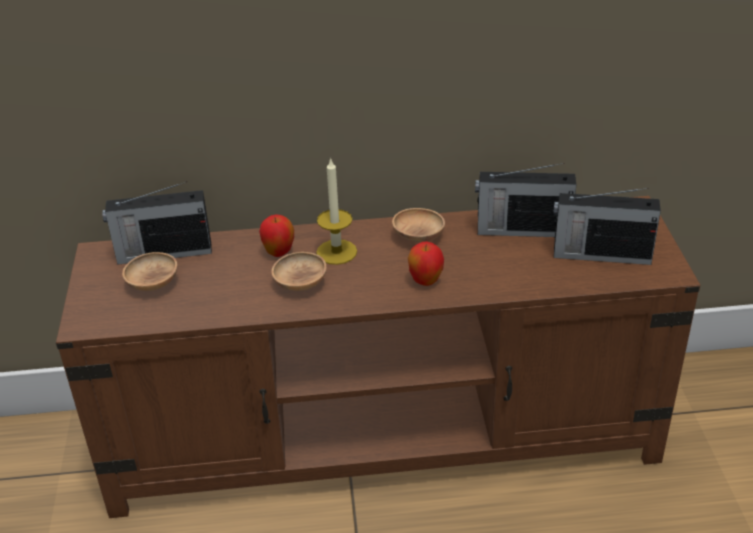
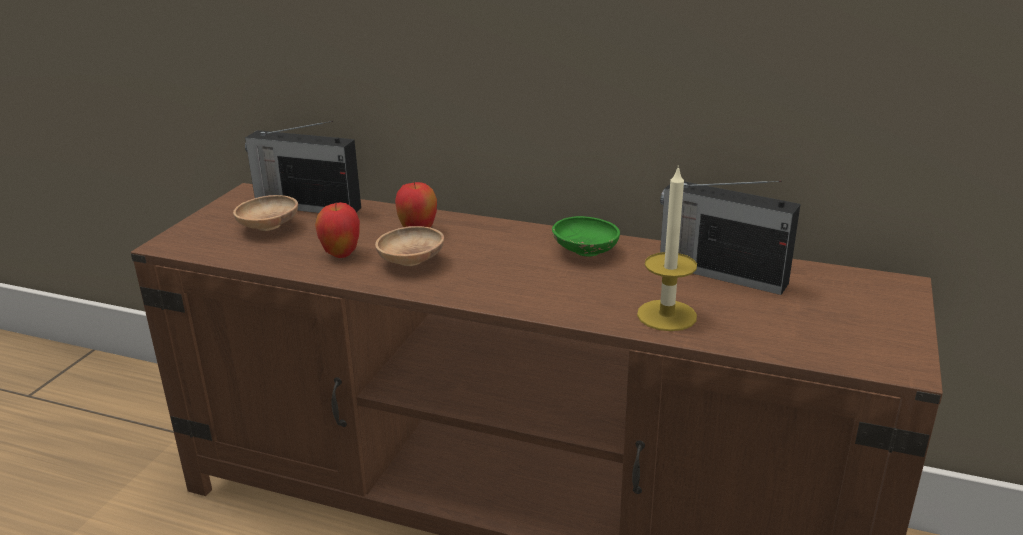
camera: 25 degrees right, 10 degrees down
candle [316,157,357,265] -> candle moved to [637,165,697,331]
brown bowl [392,208,445,242] -> green bowl [552,216,620,257]
apple [408,242,444,286] -> apple moved to [315,202,360,258]
radio [553,188,661,265] -> none

